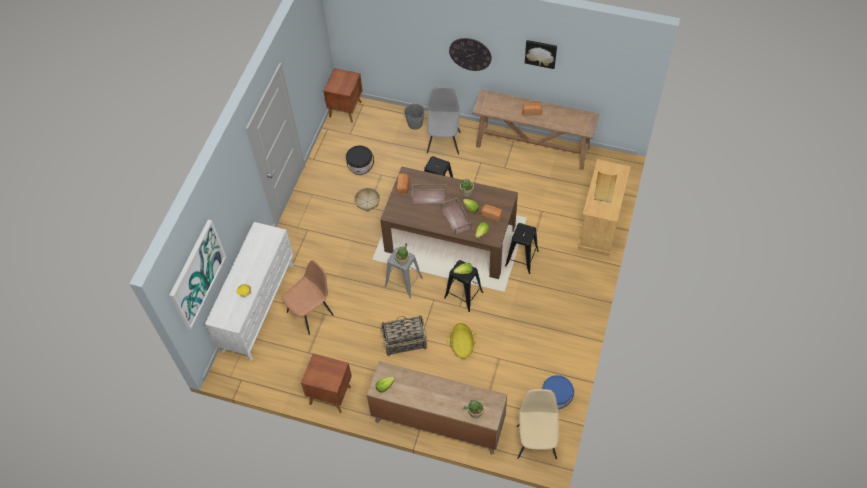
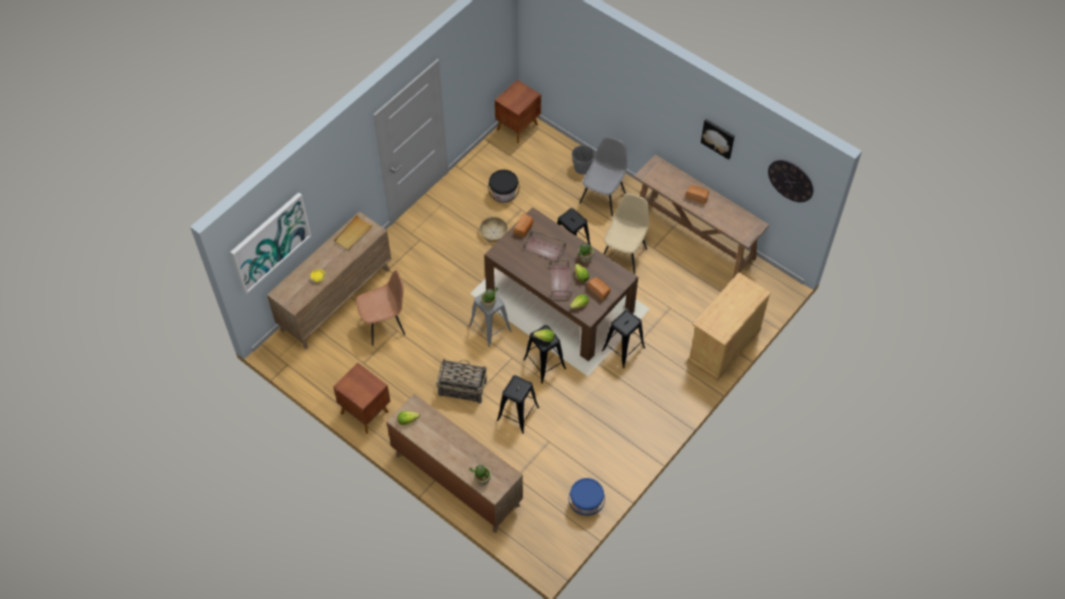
camera: 20 degrees right, 0 degrees up
white dresser [205,222,294,361] -> brown dresser [267,211,391,349]
basket [447,322,478,359] -> black stool [497,375,539,434]
wall clock [449,38,492,71] -> wall clock moved to [768,160,813,202]
beige chair [517,389,559,459] -> beige chair moved to [603,193,649,274]
beige tray [594,171,617,203] -> beige tray moved to [334,215,373,251]

